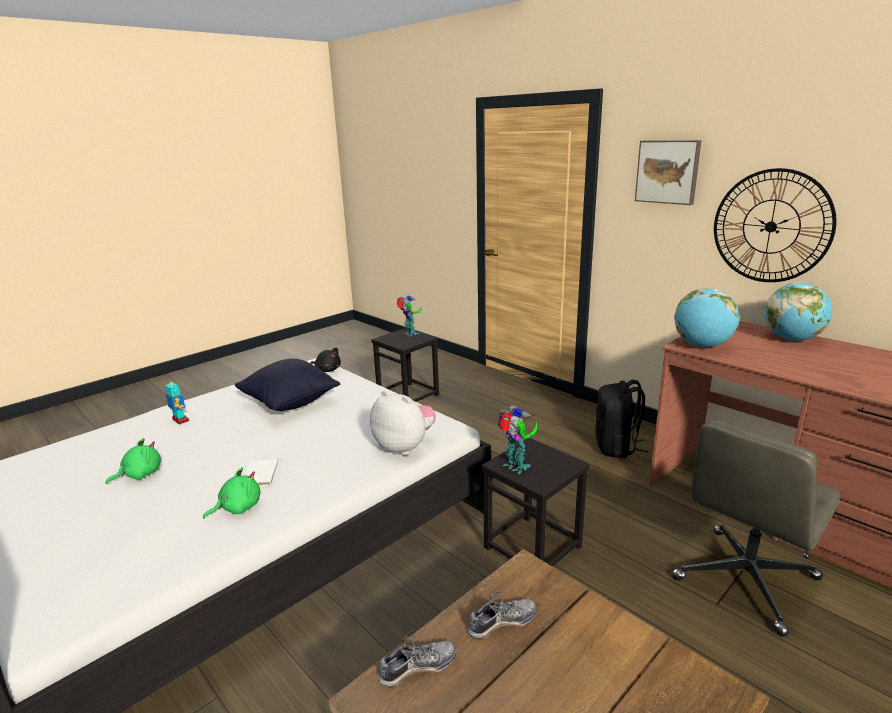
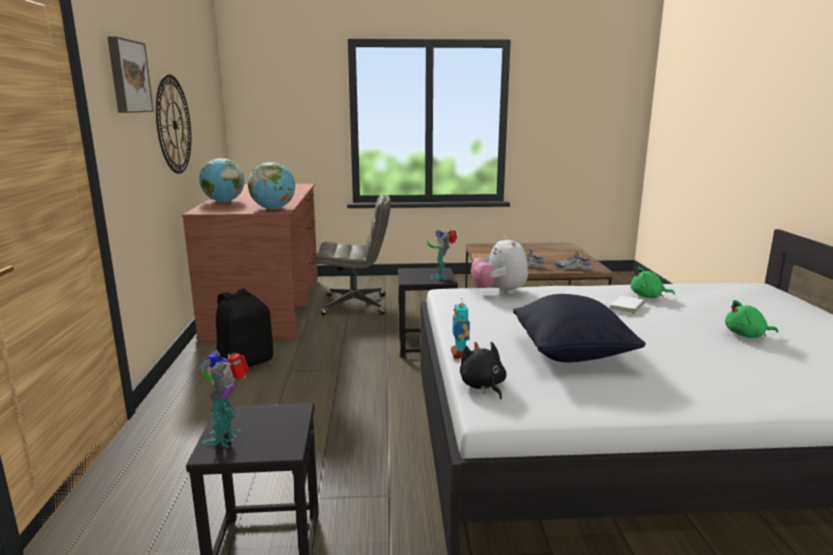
camera: 140 degrees left, 5 degrees down
toy robot [165,378,189,425] -> toy robot moved to [451,297,470,359]

